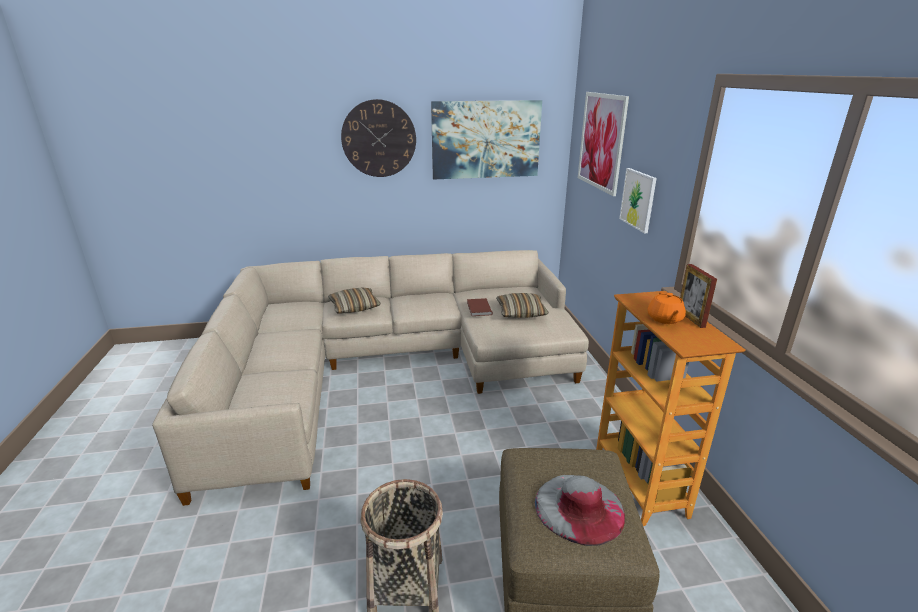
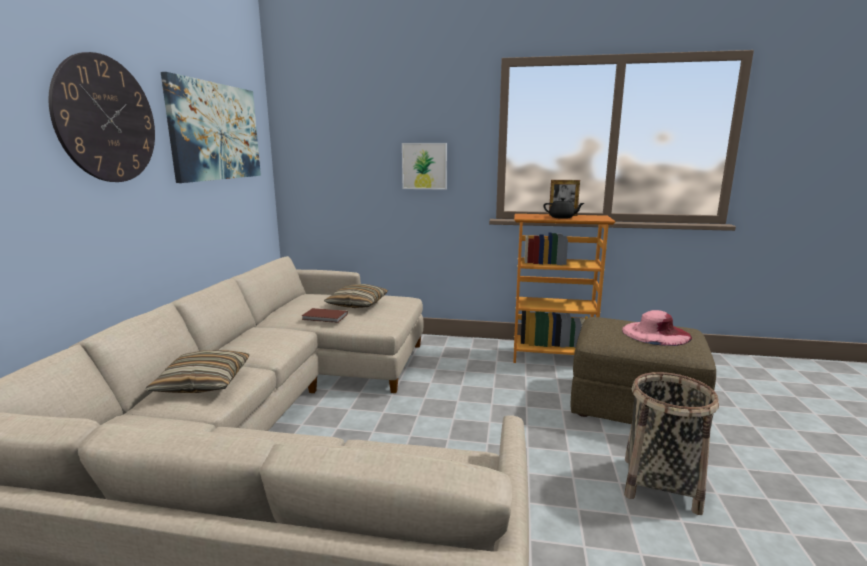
camera: 70 degrees left, 10 degrees down
grey hat [535,475,625,546] -> pink hat [622,310,692,346]
picture [578,92,629,196] -> none
orange teapot [647,292,686,324] -> black teapot [543,198,584,219]

